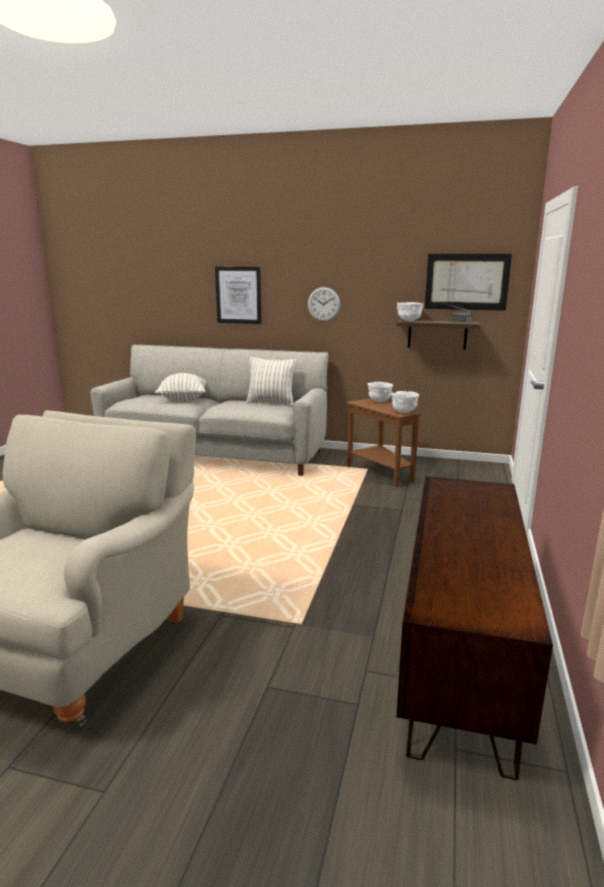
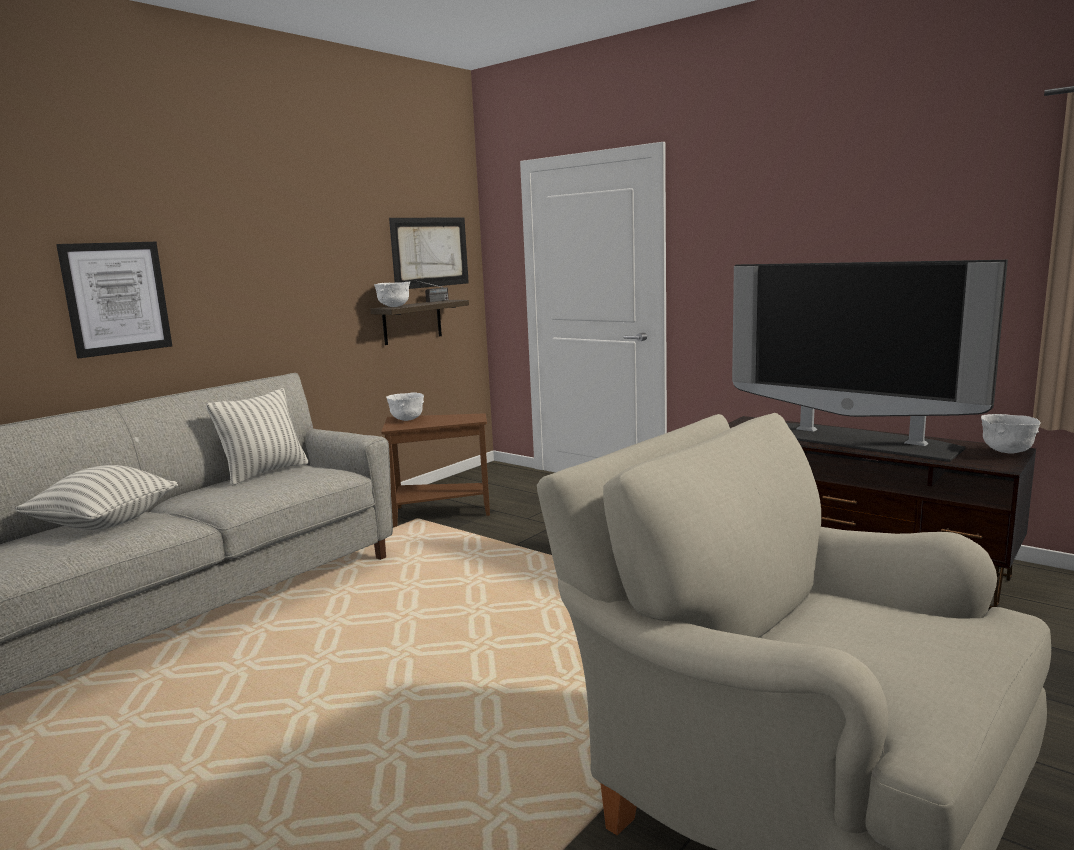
camera: 65 degrees left, 5 degrees down
wall clock [308,287,340,321] -> none
white bowl [391,391,419,413] -> white bowl moved to [981,414,1041,454]
none -> television [732,260,1008,462]

